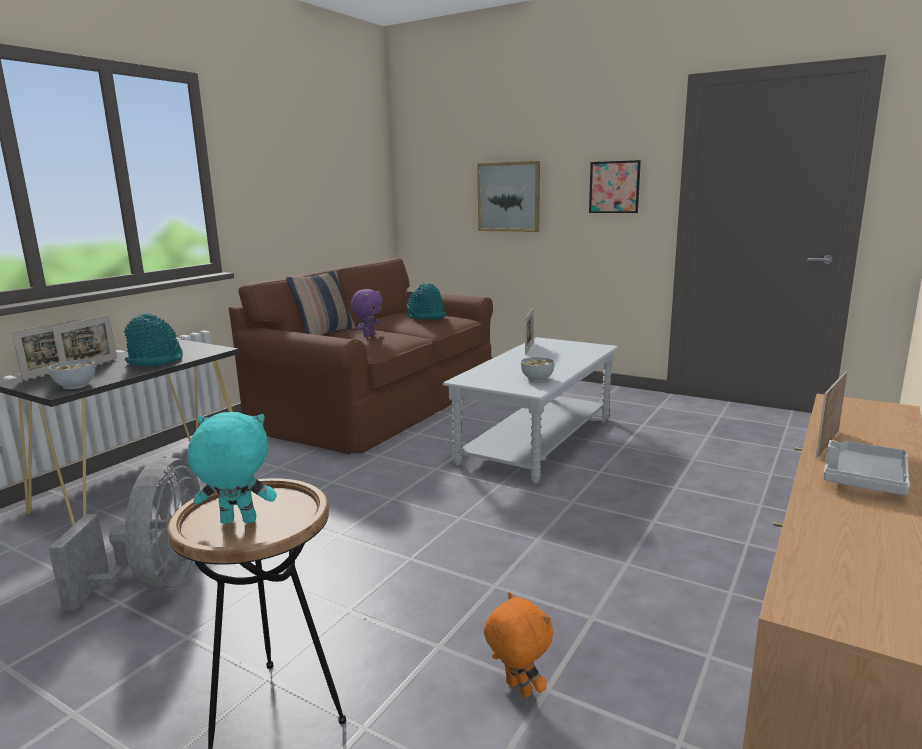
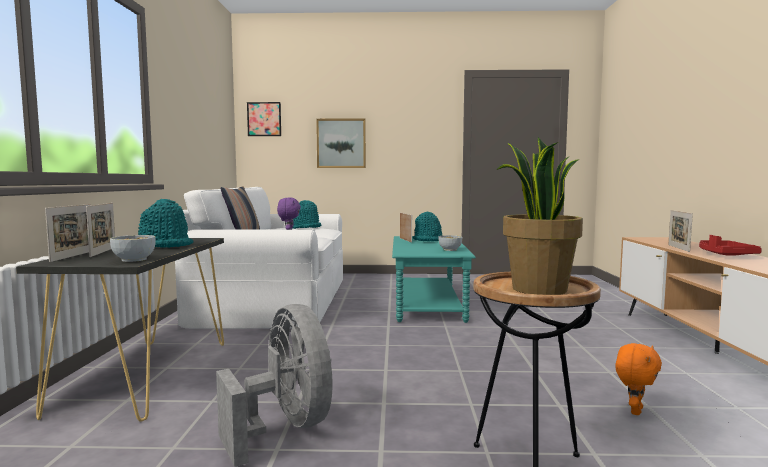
camera: 30 degrees left, 10 degrees down
turquoise plush toy [187,412,277,524] -> potted plant [497,137,583,295]
brown sofa [229,258,493,454] -> white sofa [175,187,343,329]
grey coffee table [443,337,618,484] -> turquoise coffee table [392,236,476,323]
orange plush toy [484,592,553,698] -> orange plush toy turned 105 degrees clockwise [616,343,662,415]
picture [589,160,641,213] -> picture moved to [247,102,281,136]
grey tray [823,440,909,495] -> red tray [699,235,762,256]
none -> turquoise hat [413,212,443,241]

